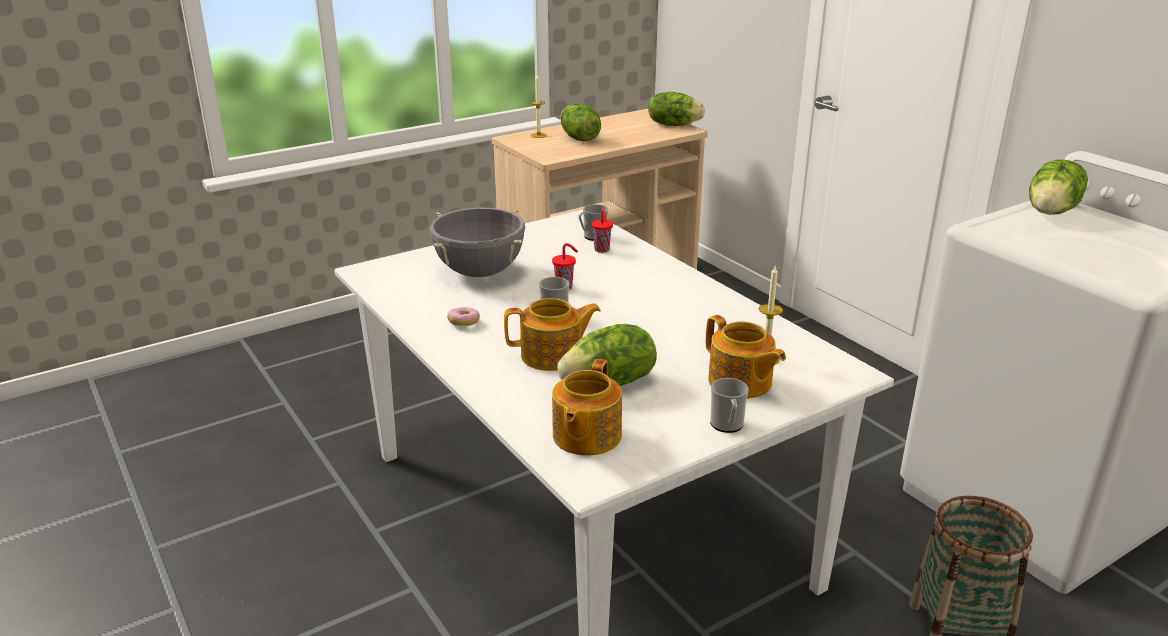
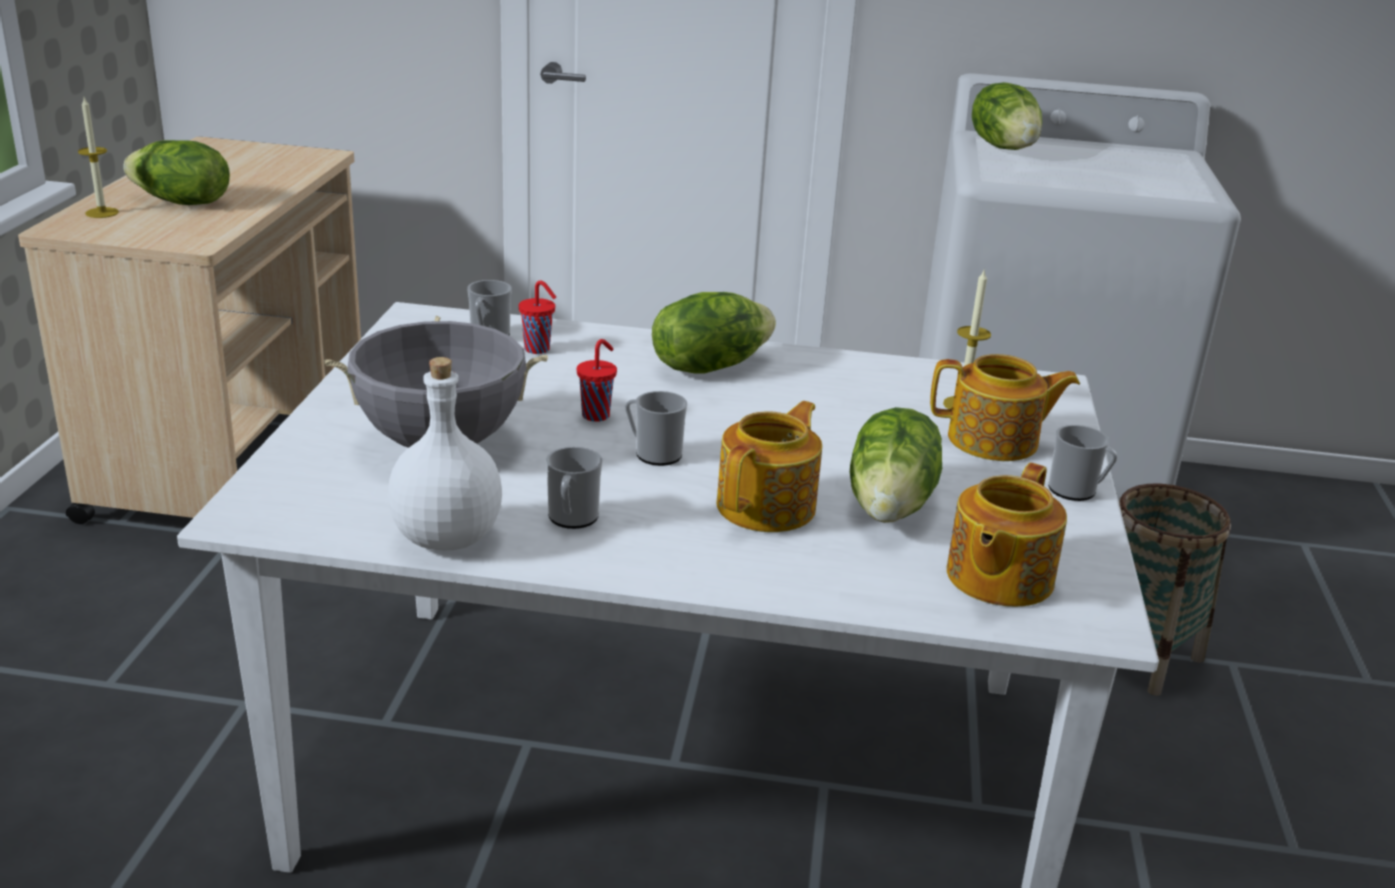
camera: 50 degrees left, 0 degrees up
donut [447,307,480,326] -> mug [546,447,603,529]
teapot [552,359,622,456] -> teapot turned 60 degrees clockwise [947,463,1067,607]
lettuce [648,92,705,126] -> lettuce moved to [652,292,776,373]
none -> white bottle [388,357,502,551]

